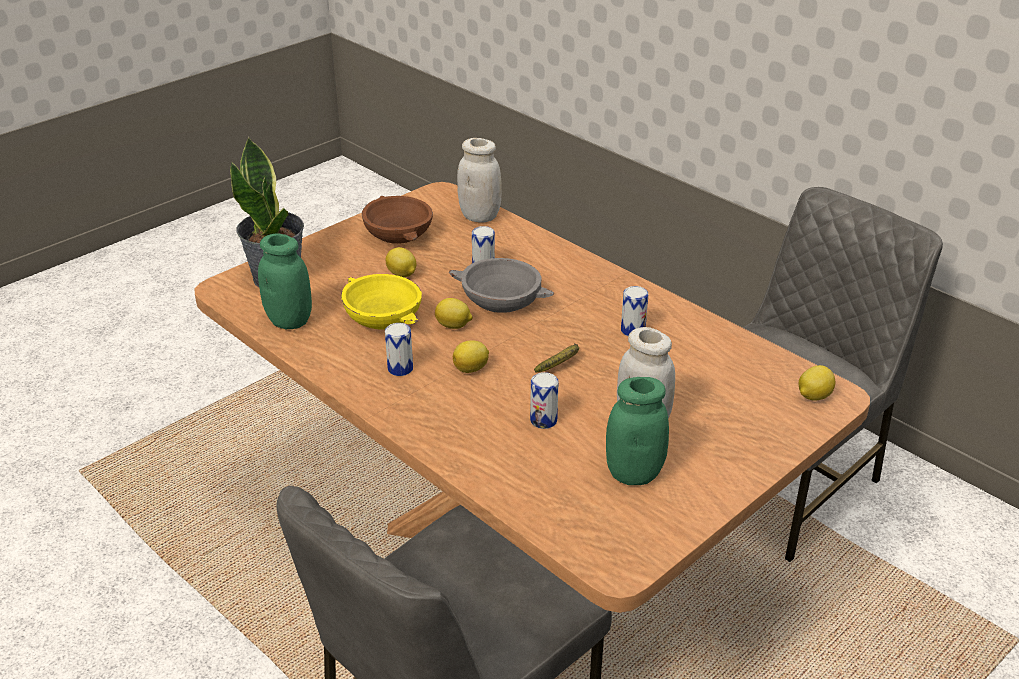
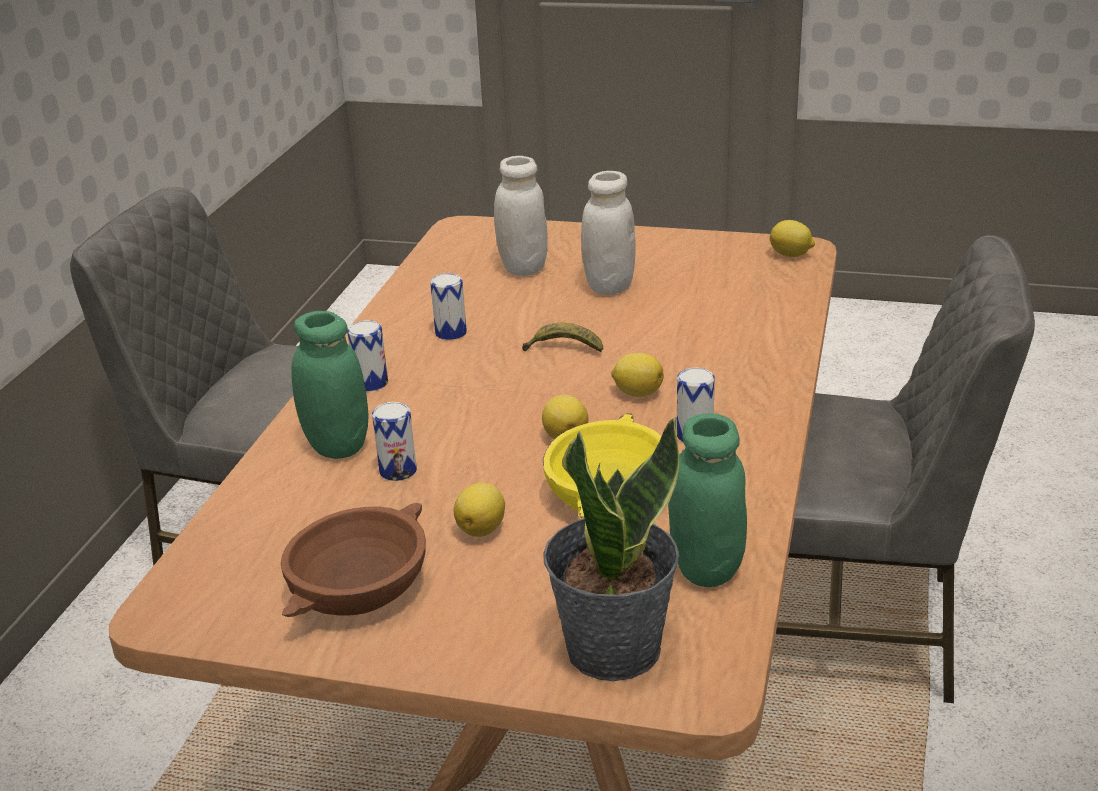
camera: 120 degrees left, 5 degrees down
grey bowl [449,258,554,313] -> none
white jar [457,138,502,223] -> white jar moved to [494,156,548,276]
can [530,372,559,429] -> can moved to [347,320,388,392]
green jar [606,377,669,485] -> green jar moved to [291,311,369,459]
lemon [798,365,835,401] -> lemon moved to [770,220,815,257]

